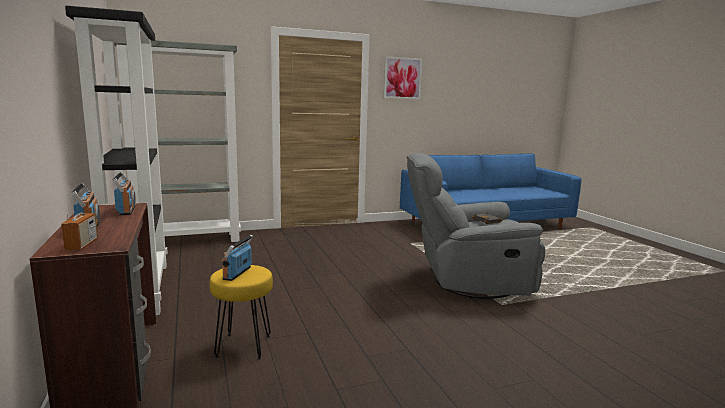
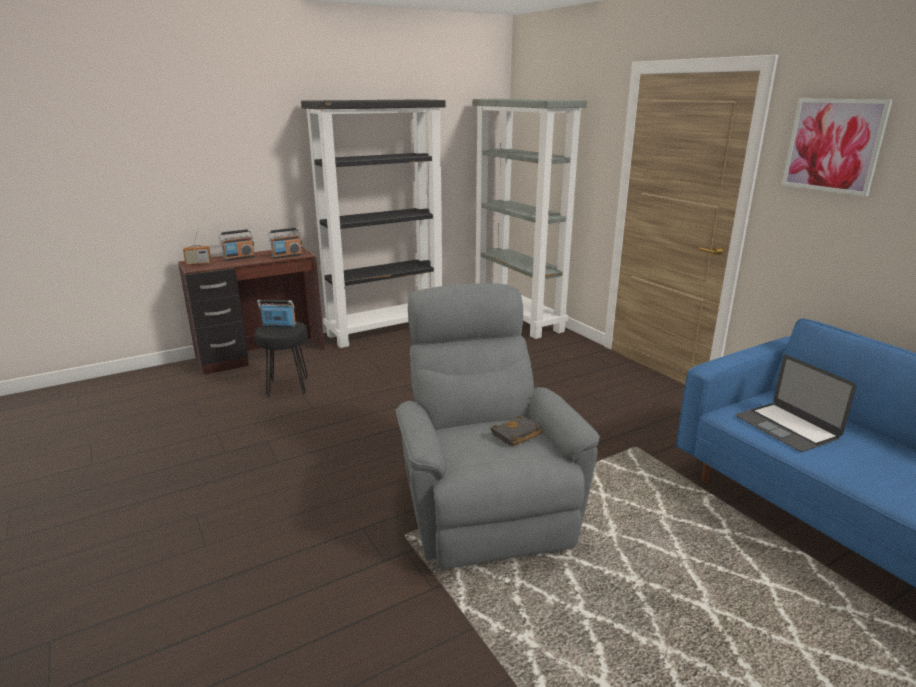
camera: 80 degrees right, 10 degrees up
yellow stool [210,265,273,360] -> black stool [255,321,308,397]
none -> laptop [736,355,857,452]

